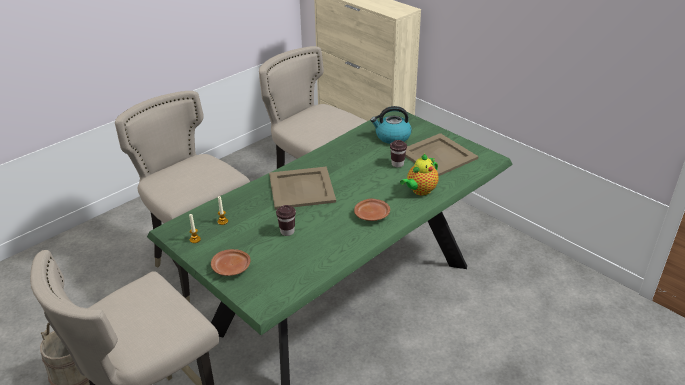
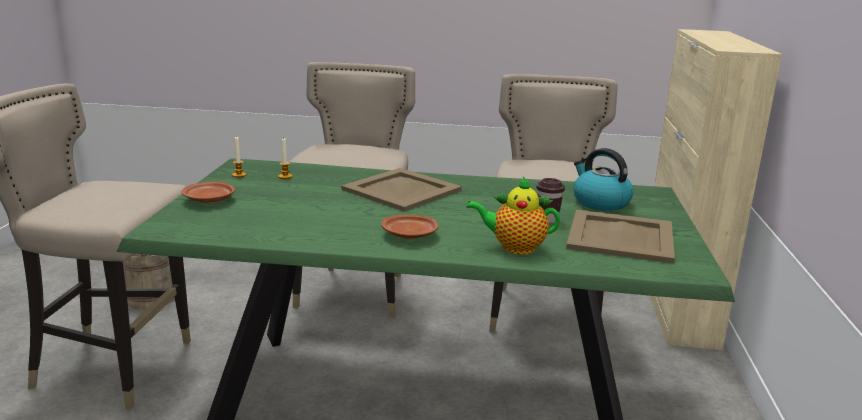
camera: 50 degrees right, 15 degrees down
brown cup [276,205,296,236] -> none

